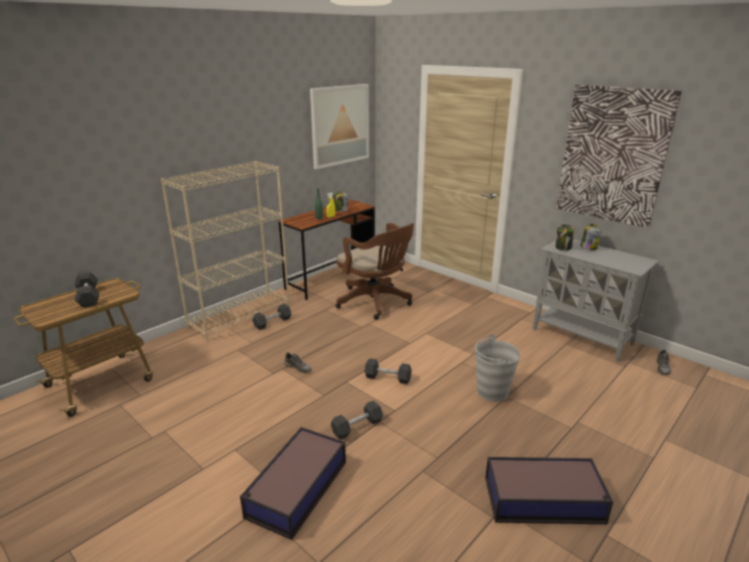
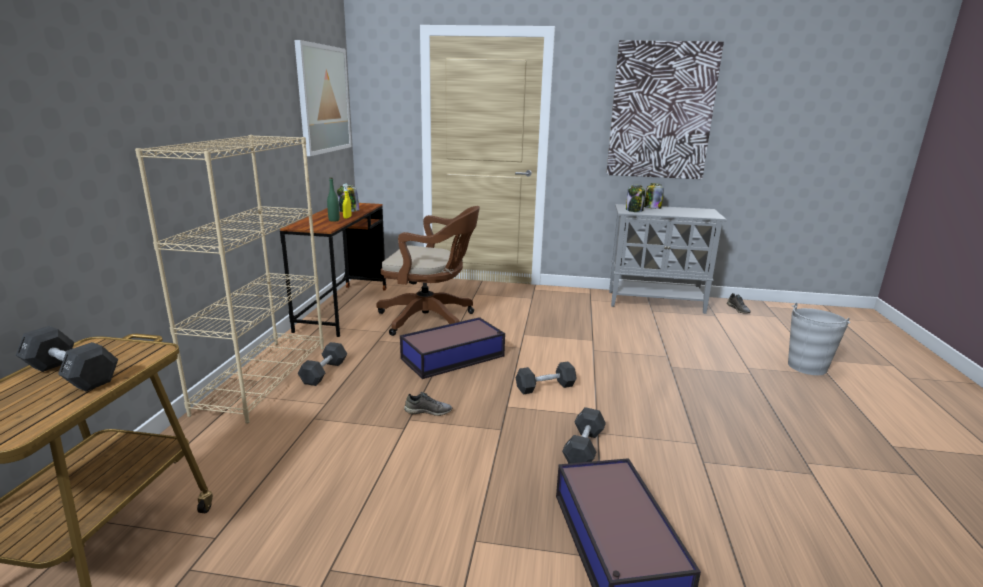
camera: 35 degrees left, 5 degrees down
grey bucket [475,334,520,402] -> grey bucket moved to [788,303,850,375]
storage box [485,457,613,524] -> storage box moved to [400,317,505,379]

